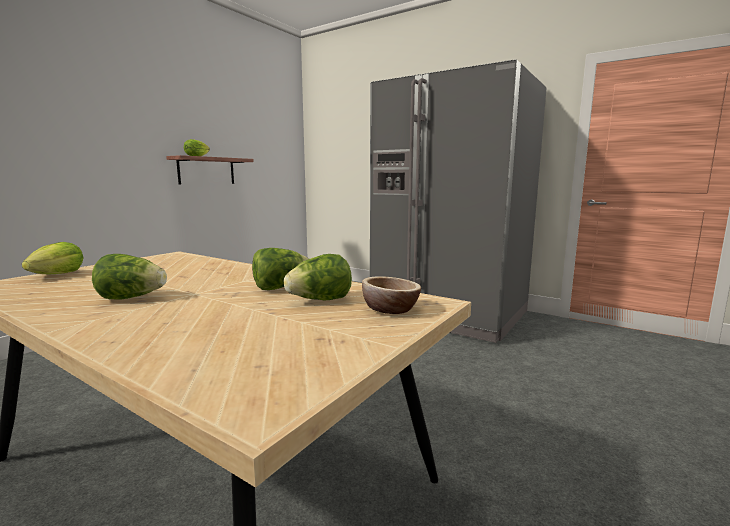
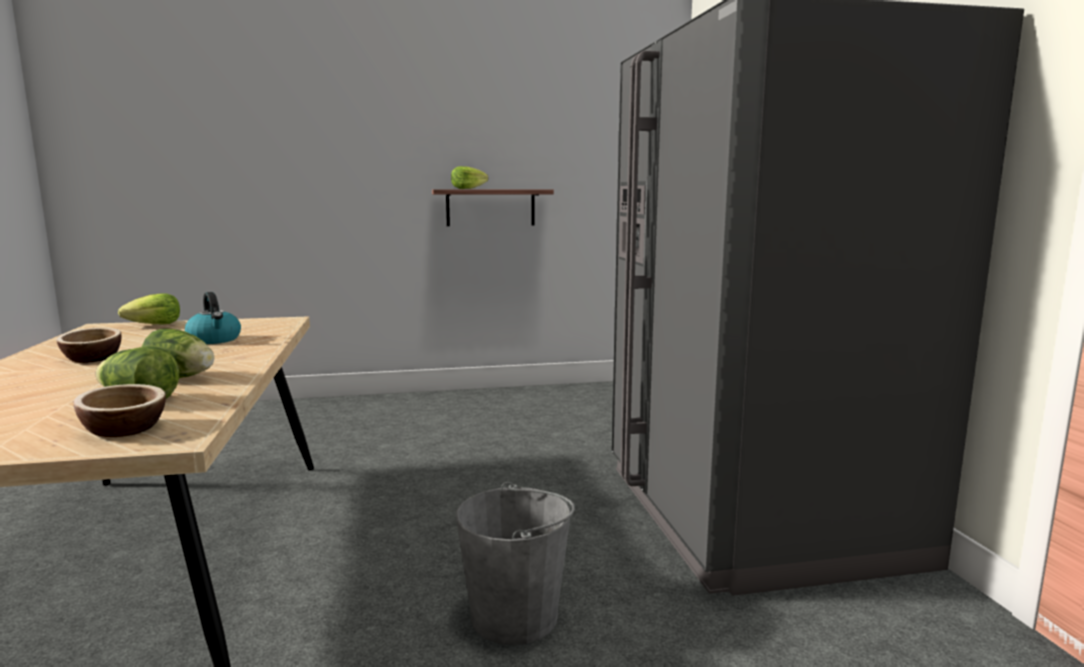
camera: 45 degrees right, 0 degrees up
lettuce [92,254,167,299] -> bowl [56,328,121,363]
none -> kettle [185,292,241,344]
none -> grey bucket [456,482,575,645]

